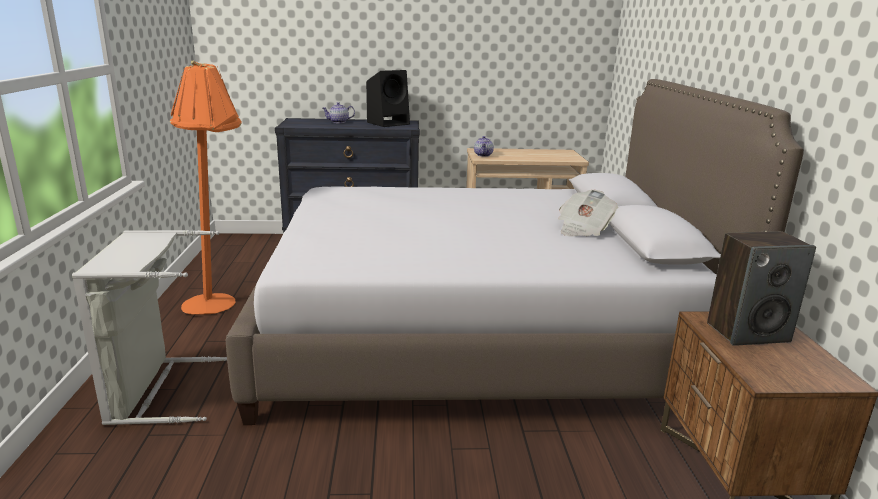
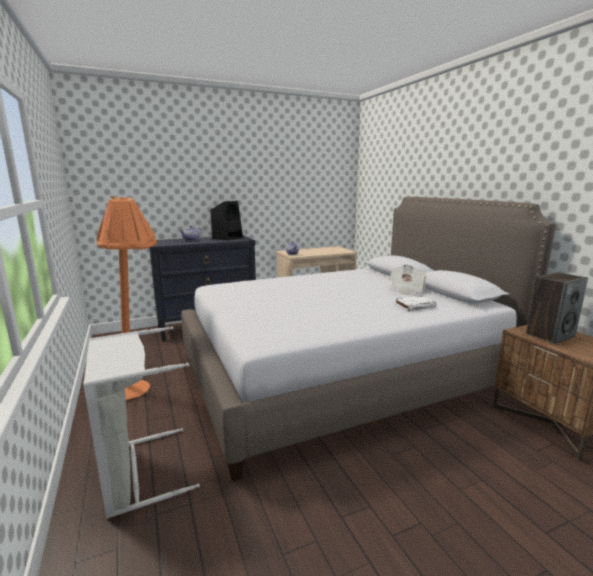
camera: 20 degrees left, 5 degrees down
none -> white book [394,296,436,311]

